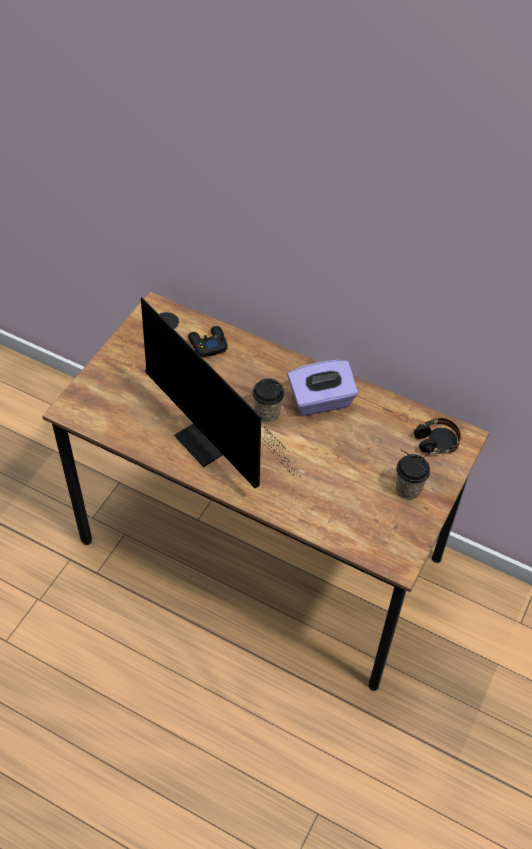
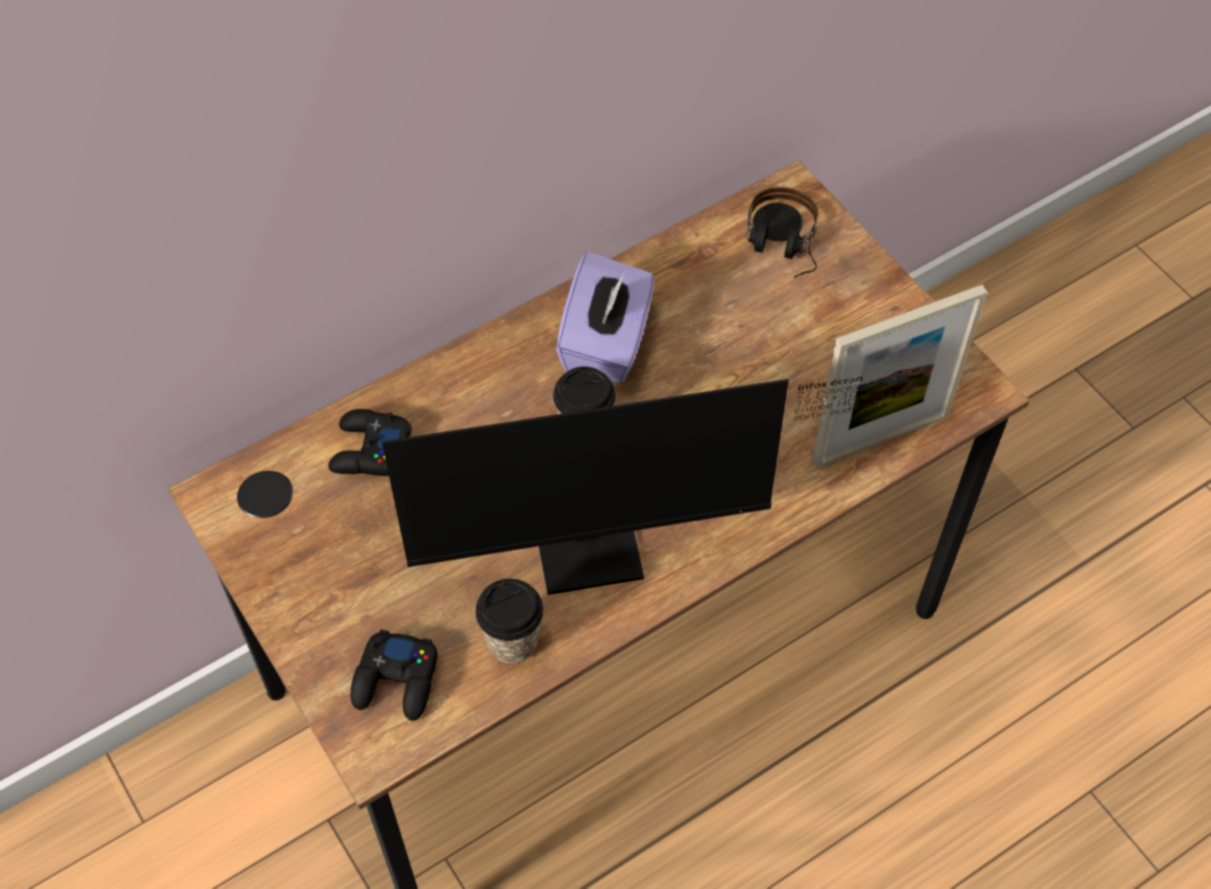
camera: 60 degrees left, 5 degrees up
cup [396,454,430,500] -> cup moved to [475,579,543,663]
none -> black game controller [350,629,437,721]
none -> picture frame [812,285,987,468]

